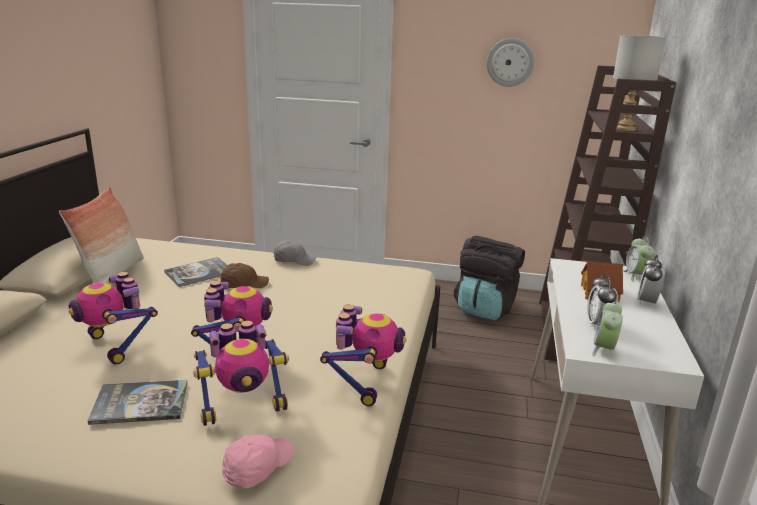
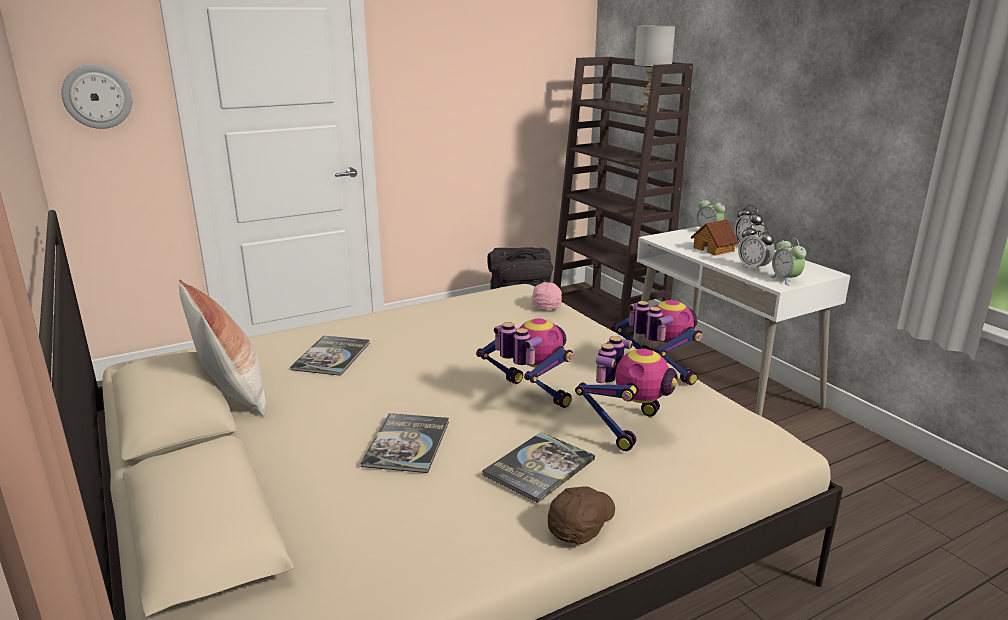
camera: 40 degrees left, 0 degrees up
toy robot [69,272,158,365] -> book [361,413,449,473]
brown cap [220,263,269,288] -> brown cap moved to [548,486,615,544]
pink cap [222,435,294,489] -> pink cap moved to [532,282,562,309]
grey cap [273,240,316,266] -> none
wall clock [487,38,535,87] -> wall clock moved to [61,65,132,129]

